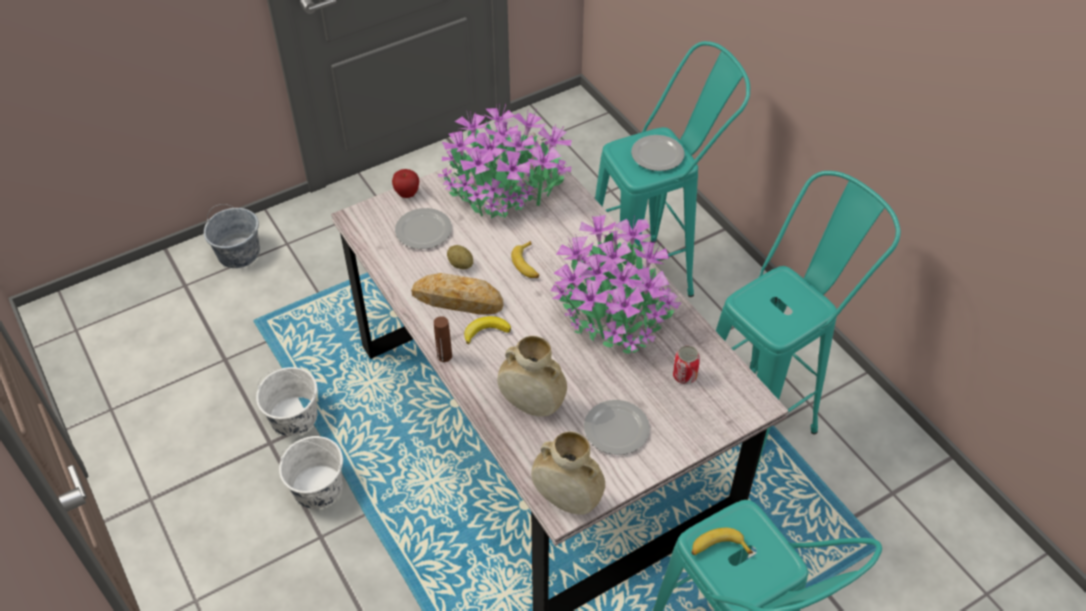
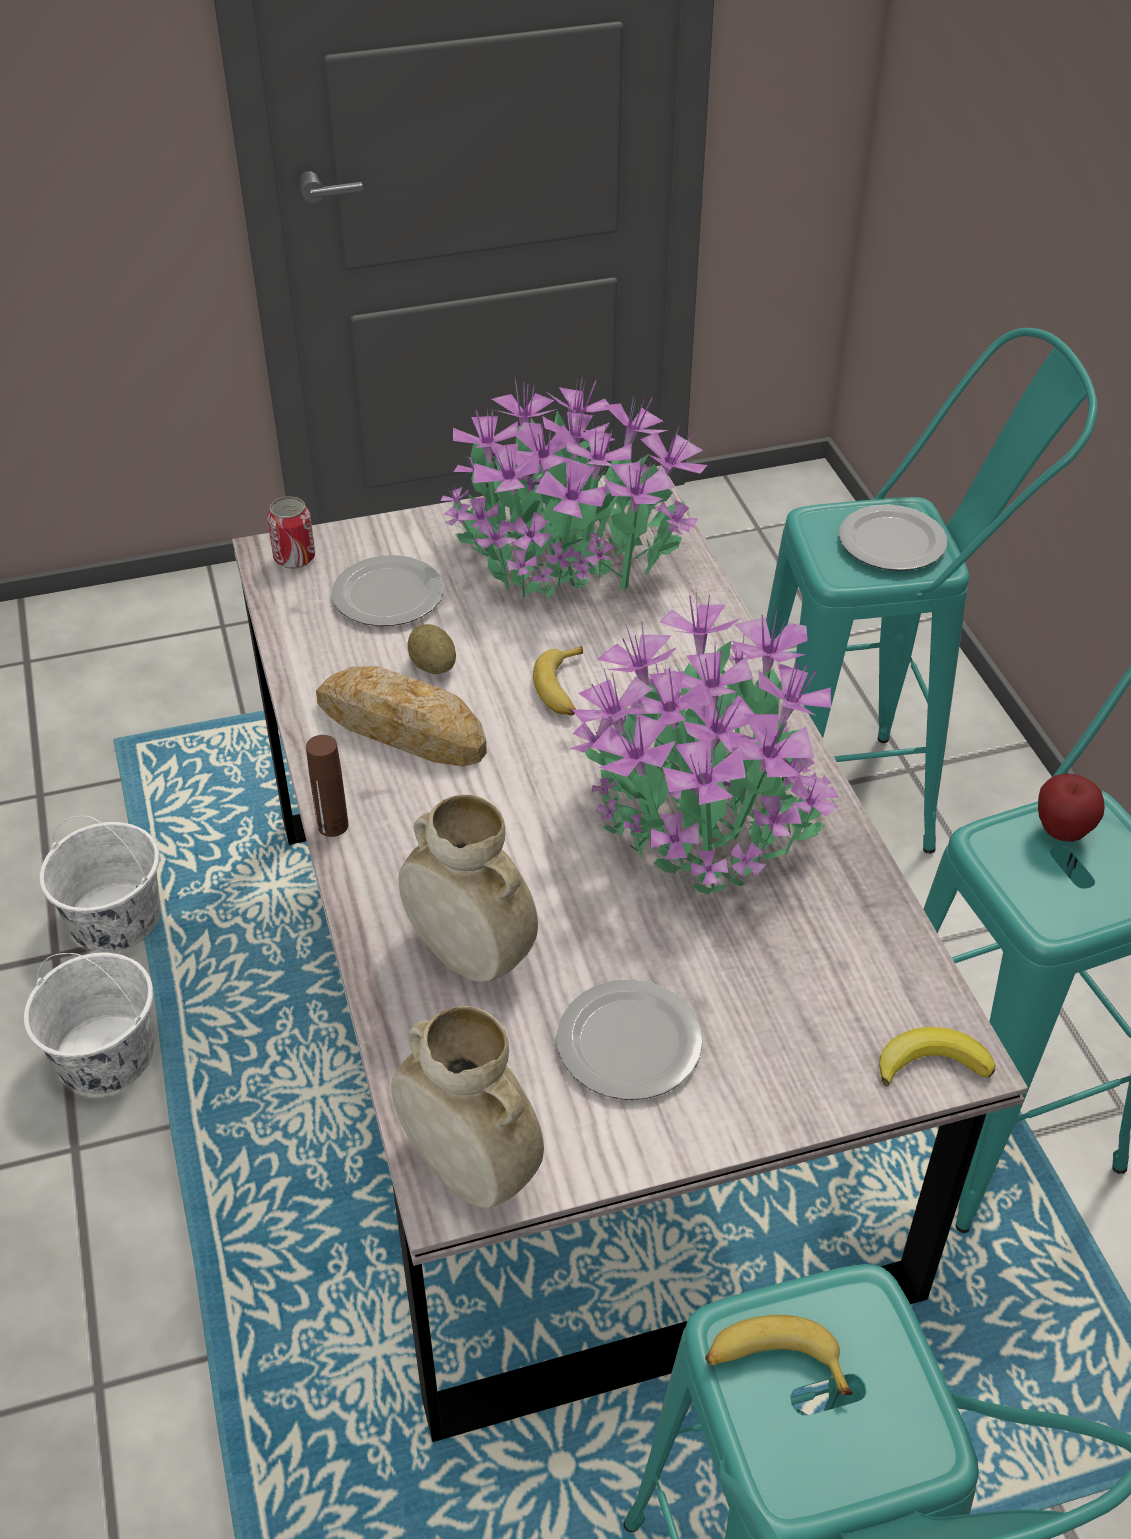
camera: 15 degrees right, 5 degrees down
grey bucket [204,204,260,268] -> none
apple [392,169,419,198] -> apple moved to [1038,774,1105,842]
banana [464,316,511,344] -> banana moved to [879,1027,995,1086]
can [673,346,700,384] -> can moved to [267,496,315,569]

